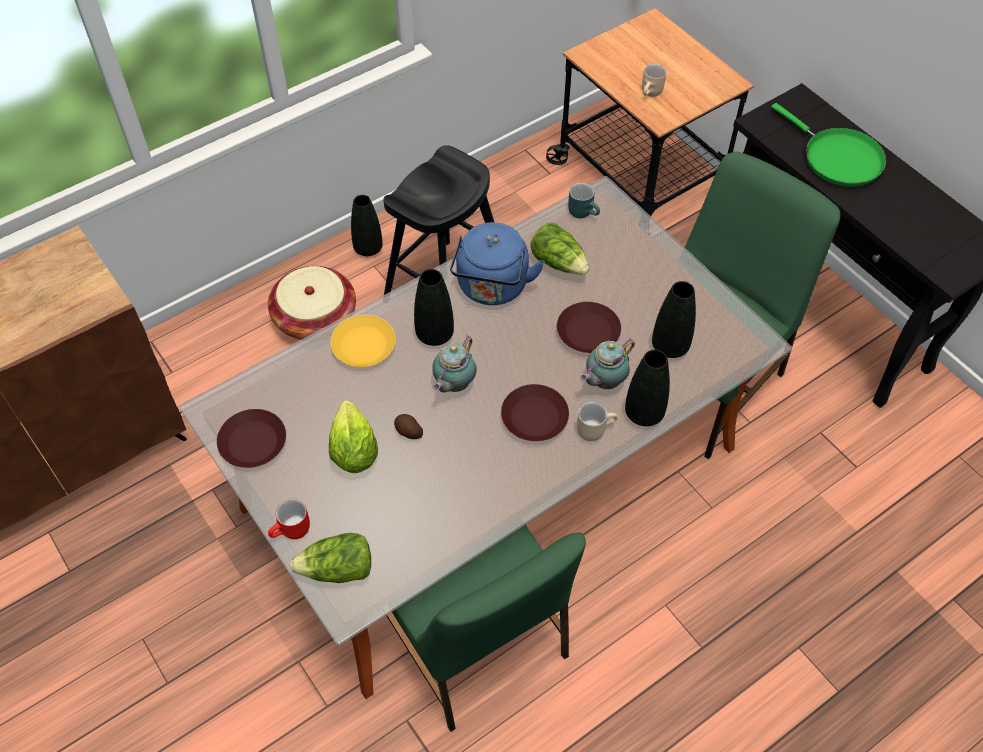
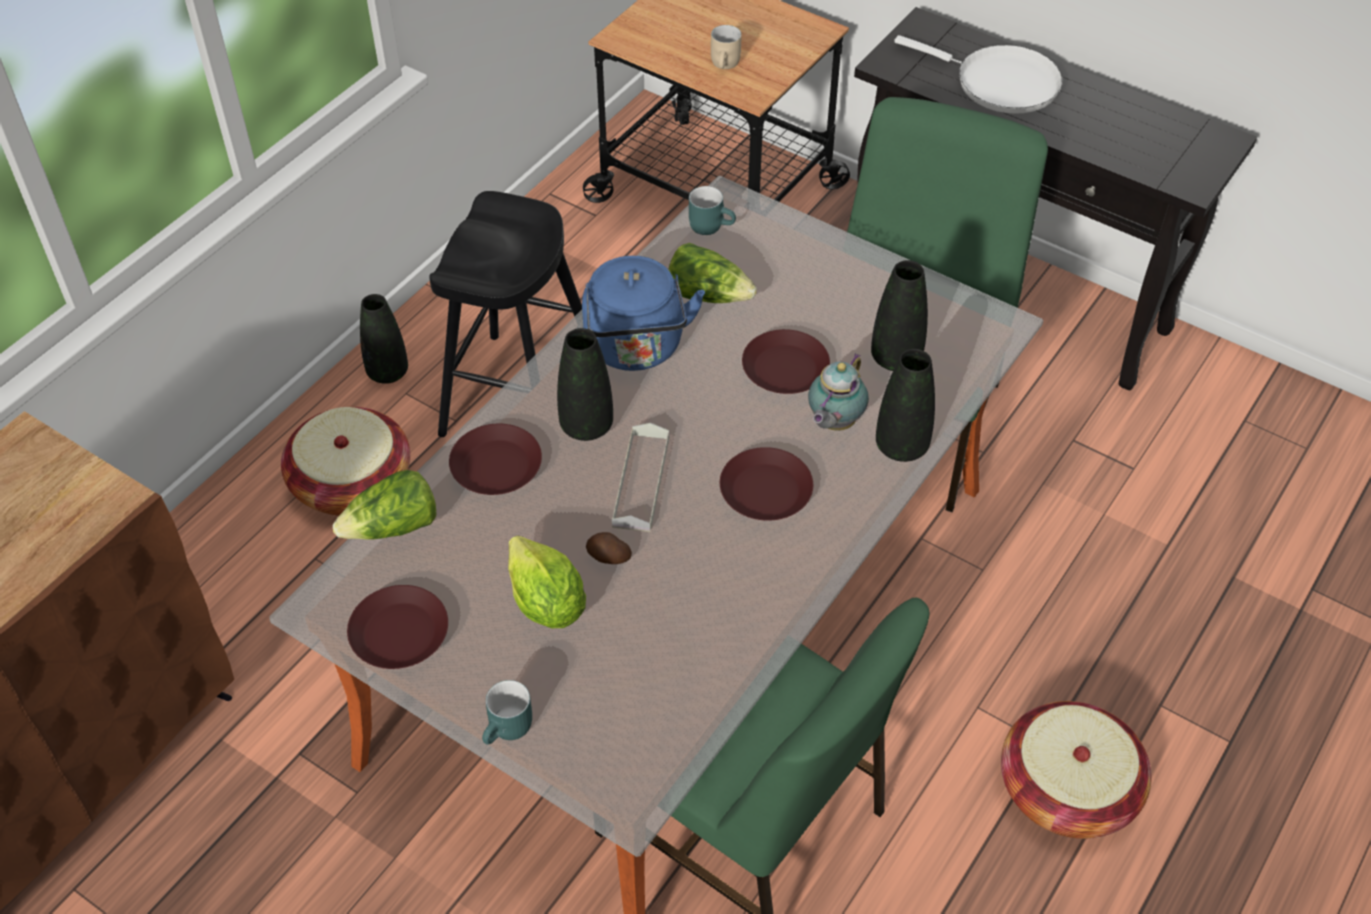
camera: 20 degrees left, 5 degrees down
red mug [268,499,310,539] -> turquoise mug [482,680,532,745]
lettuce [290,533,371,583] -> lettuce moved to [333,470,436,540]
yellow plate [331,315,396,367] -> brown plate [449,424,542,495]
teapot [432,336,477,392] -> grey tray [612,423,669,532]
beige mug [577,402,618,441] -> none
green frying pan [771,103,886,187] -> white frying pan [894,35,1063,114]
none -> basket [1001,701,1152,839]

